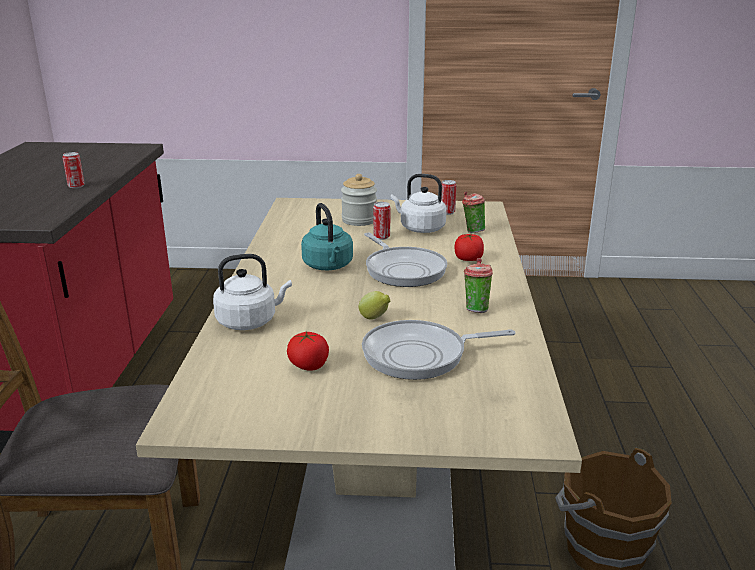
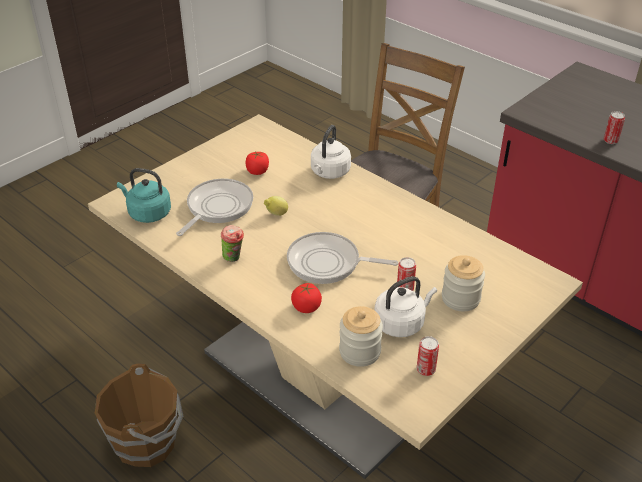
camera: 130 degrees right, 15 degrees up
turquoise kettle [301,203,353,270] -> turquoise kettle moved to [117,168,171,223]
cup [462,191,485,233] -> jar [339,306,383,367]

